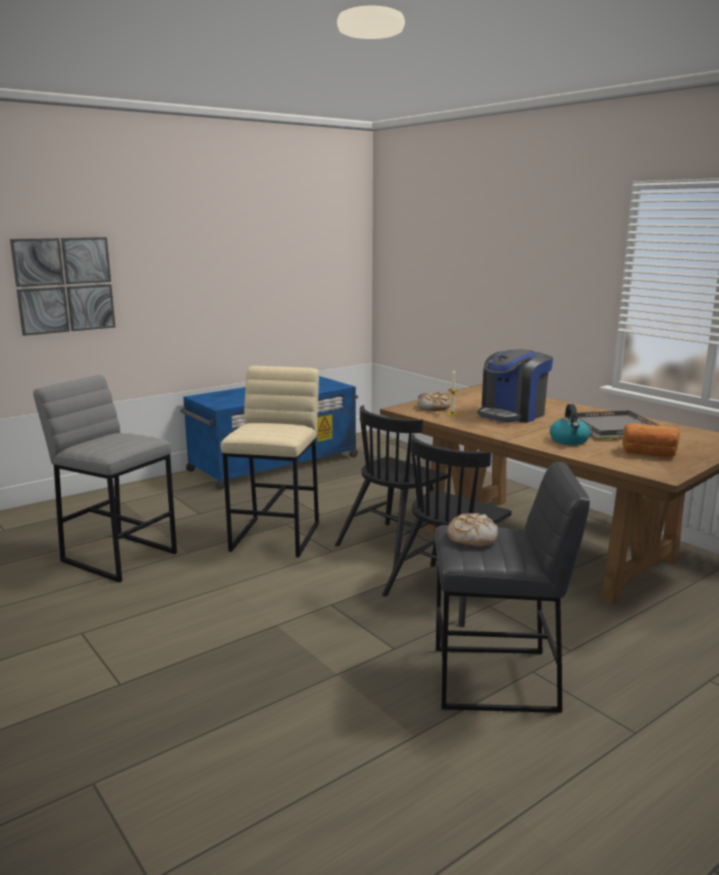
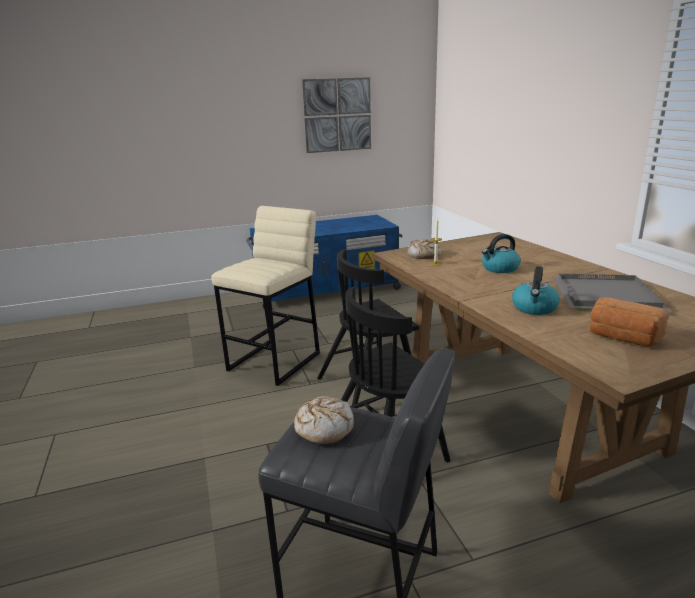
camera: 20 degrees right, 5 degrees up
picture [10,237,115,336] -> picture moved to [302,77,371,153]
grey stool [33,375,177,583] -> none
coffee machine [478,349,553,423] -> kettle [482,234,521,273]

